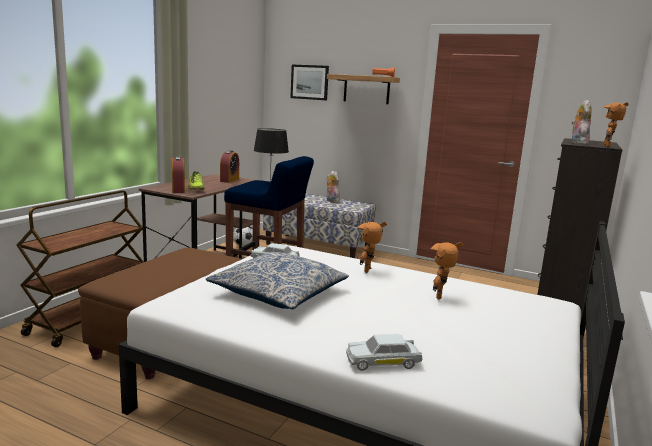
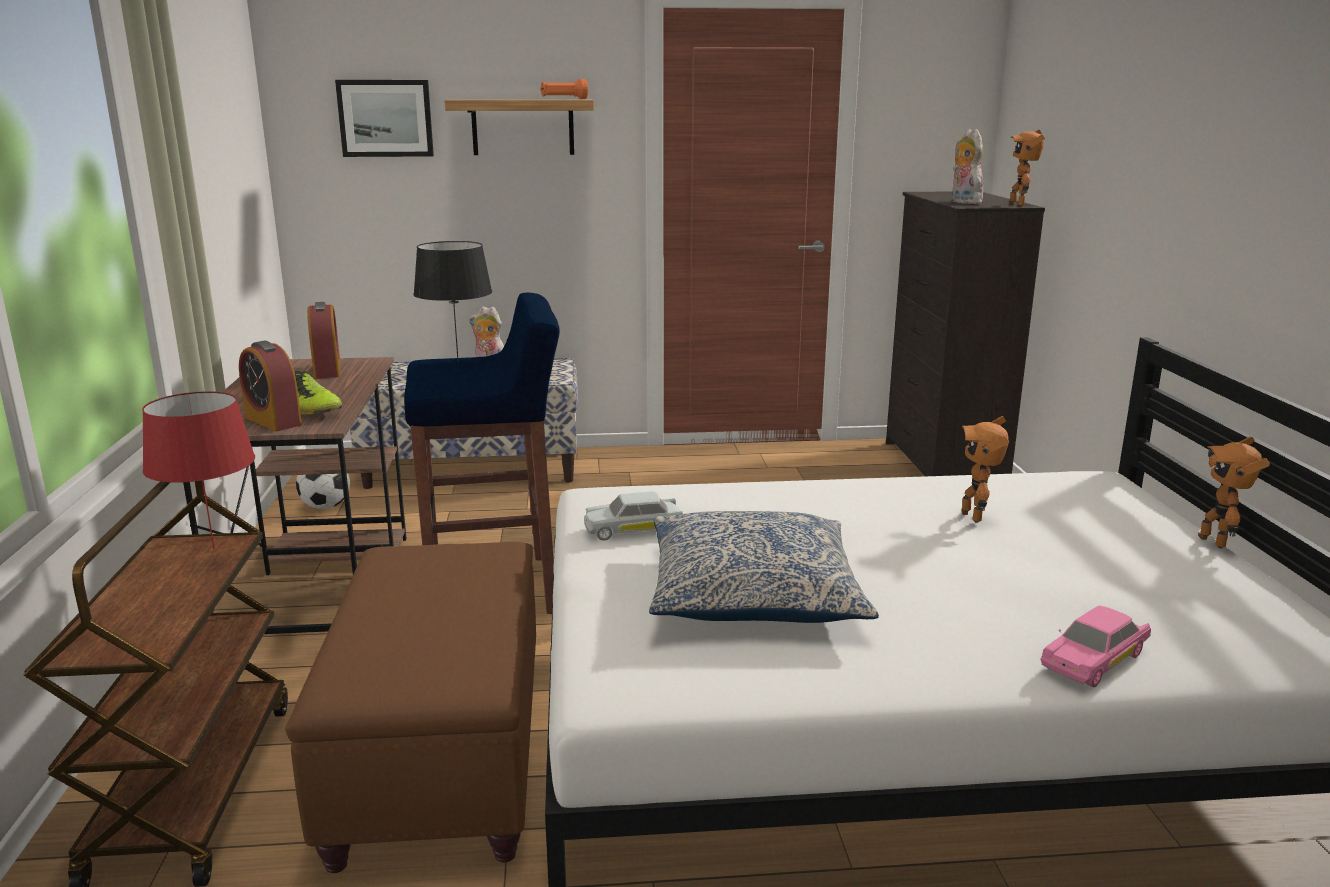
camera: 30 degrees left, 5 degrees up
white toy car [346,334,423,371] -> pink toy car [1041,606,1151,688]
toy robot [358,222,387,273] -> toy robot moved to [1198,436,1270,548]
none -> red table lamp [142,391,255,549]

